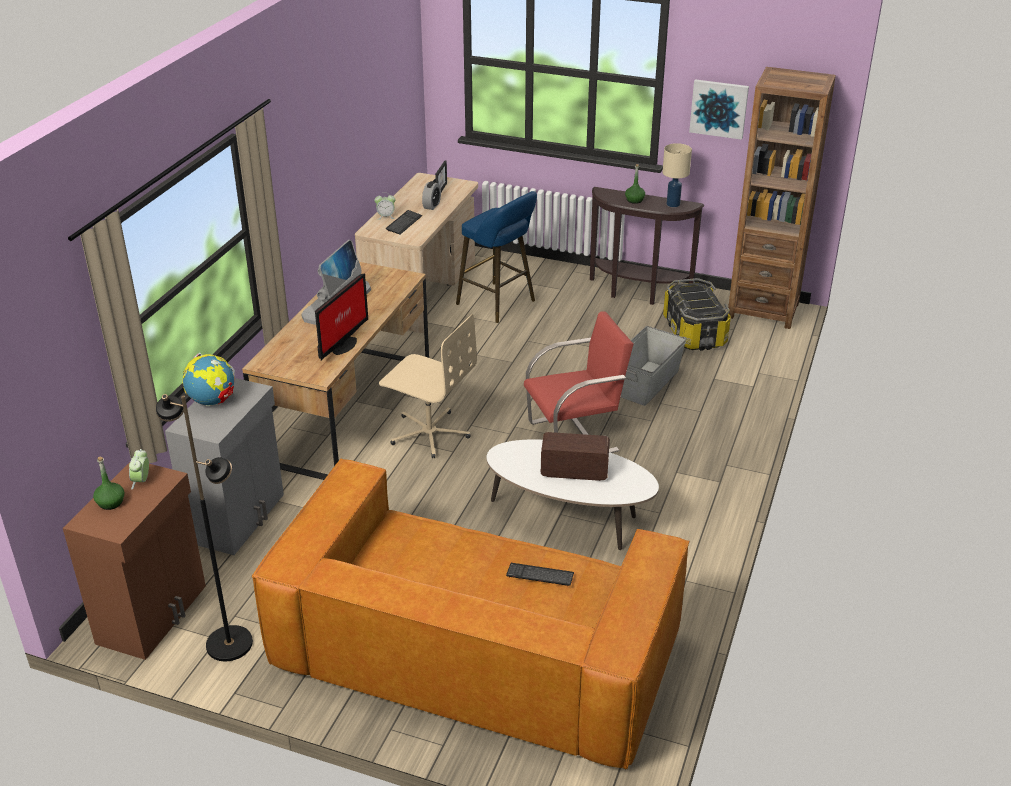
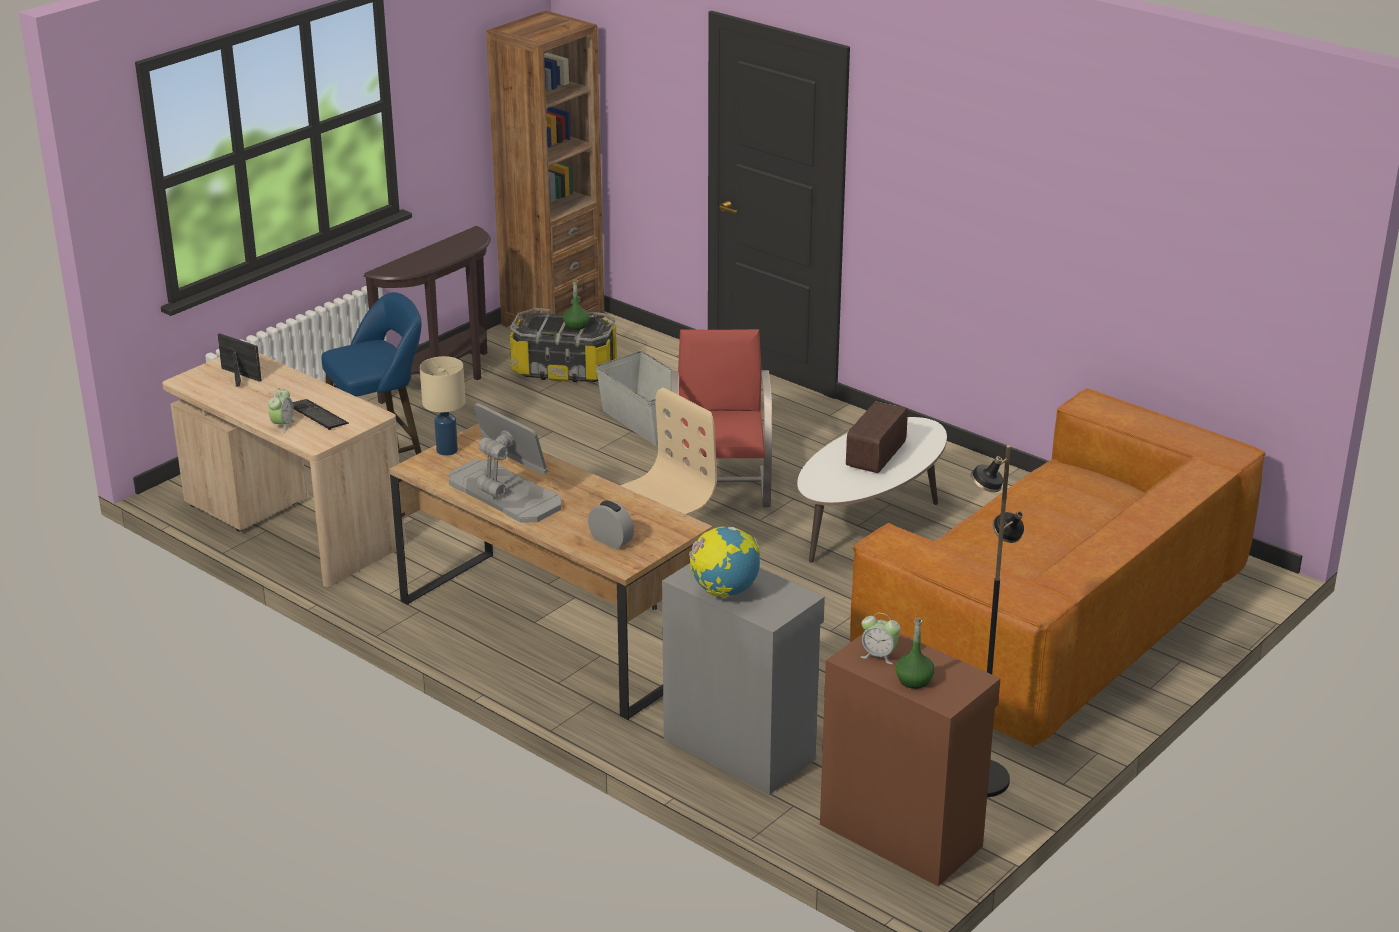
camera: 70 degrees left, 5 degrees down
monitor [315,273,368,361] -> none
alarm clock [422,181,441,210] -> alarm clock moved to [588,500,634,549]
keyboard [506,563,574,587] -> none
green bottle [625,164,645,204] -> green bottle moved to [563,279,589,330]
beige table lamp [662,143,692,207] -> beige table lamp moved to [420,356,466,456]
picture [689,79,749,140] -> none

